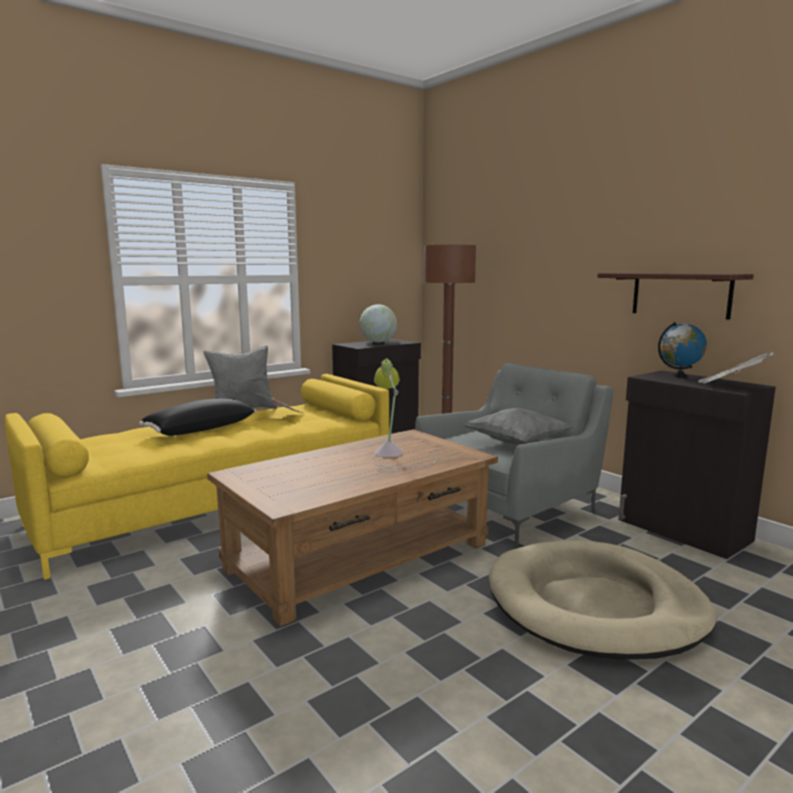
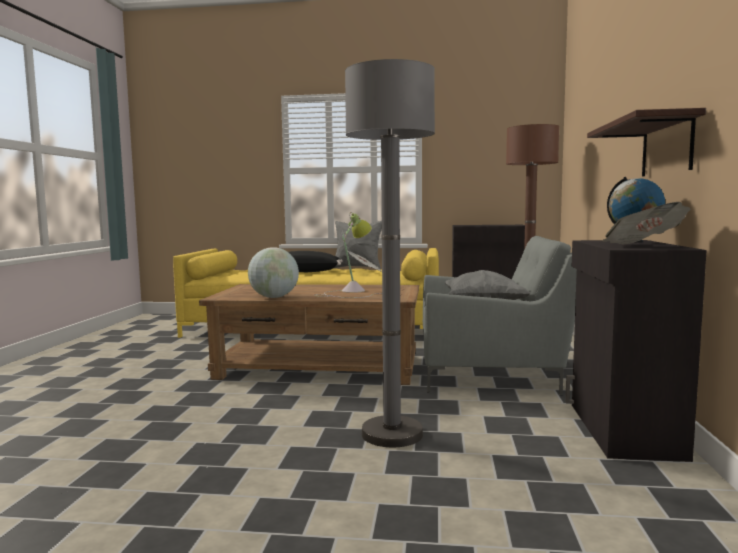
camera: 45 degrees right, 5 degrees down
globe [360,304,397,342] -> globe moved to [248,247,299,298]
beige dog bed [489,540,716,660] -> grey floor lamp [345,59,435,447]

